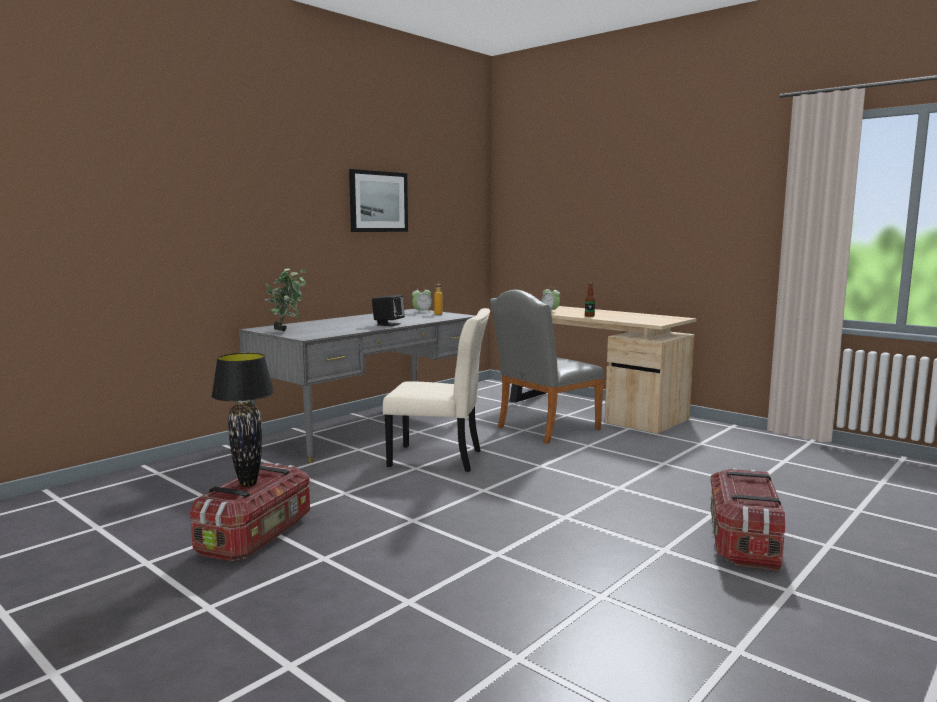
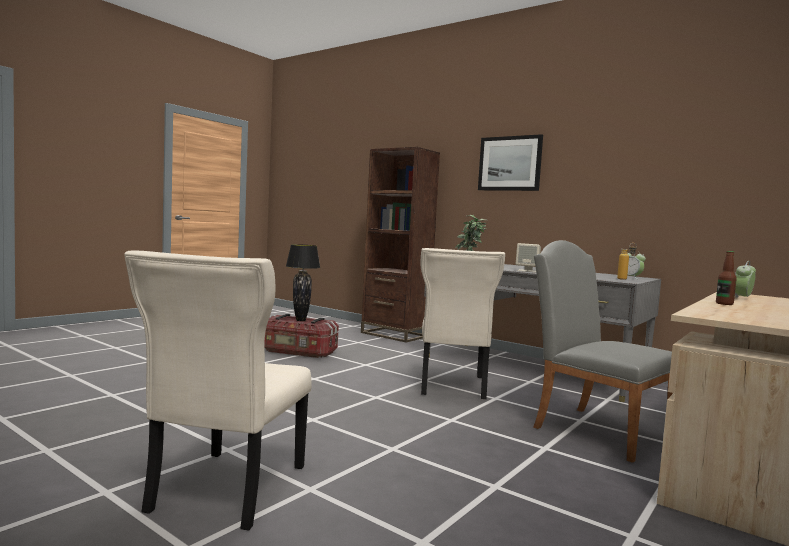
camera: 85 degrees right, 5 degrees down
picture [349,169,408,232] -> picture moved to [478,134,543,191]
black speaker [372,295,405,326] -> beige speaker [516,243,541,272]
storage box [710,468,785,571] -> beige chair [124,251,311,531]
none -> brown bookcase [361,147,440,342]

